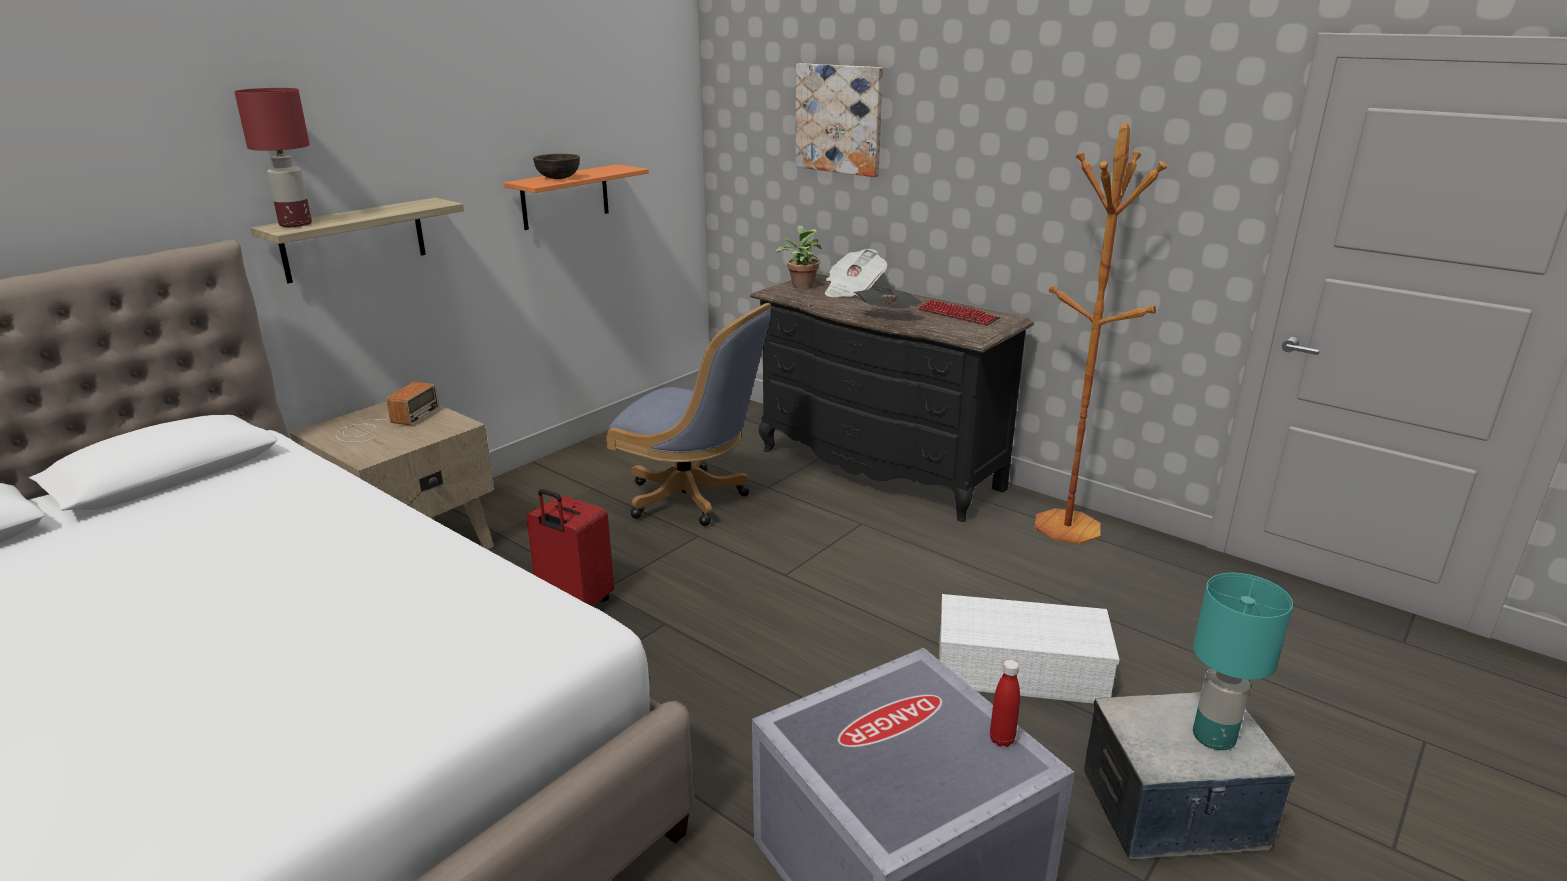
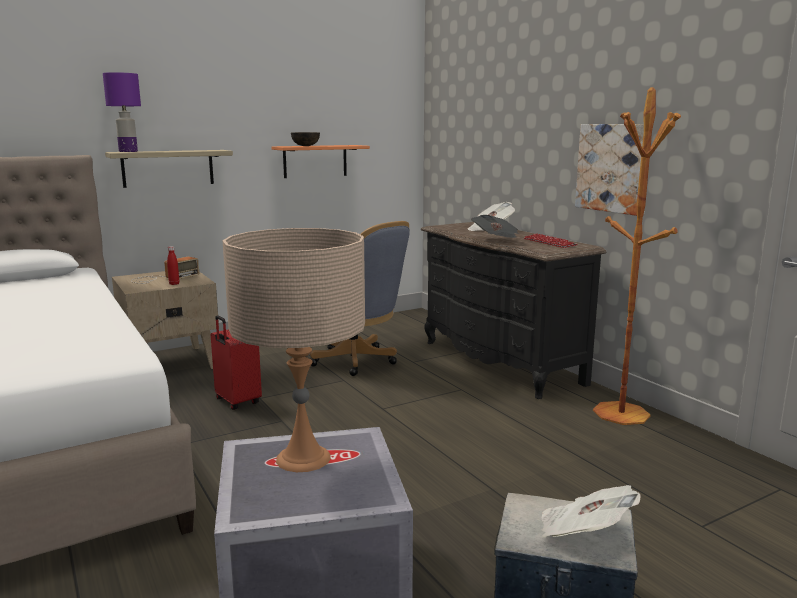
camera: 20 degrees right, 10 degrees down
red table lamp [234,88,312,227] -> purple table lamp [103,72,141,152]
potted plant [776,226,822,289] -> none
picture [795,63,883,177] -> picture moved to [575,124,644,216]
white storage box [939,594,1120,704] -> none
red bottle [990,660,1020,747] -> red bottle moved to [167,246,179,285]
turquoise table lamp [1193,573,1293,750] -> newspaper [542,485,641,537]
none -> beige table lamp [222,228,365,472]

